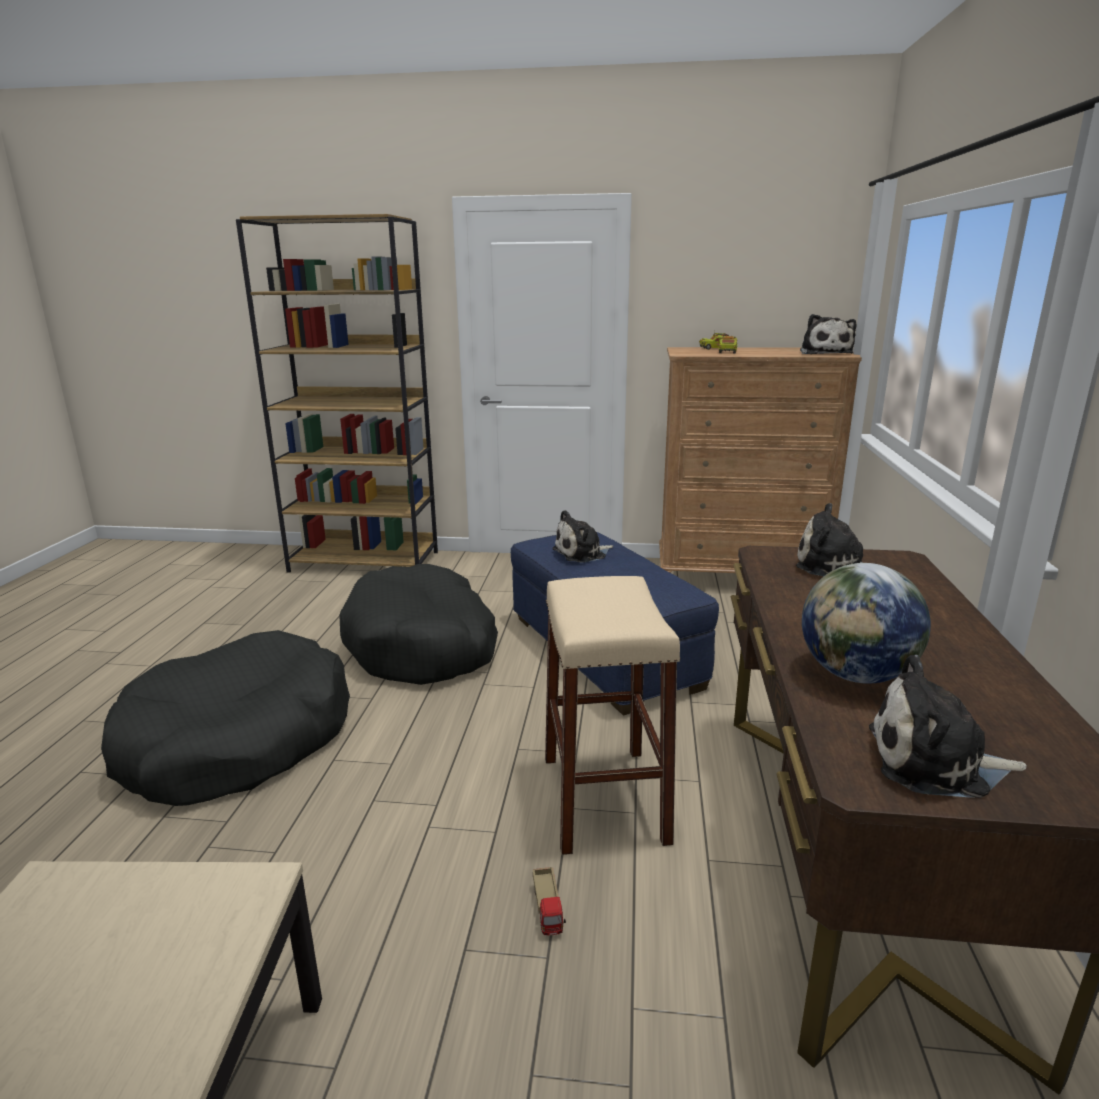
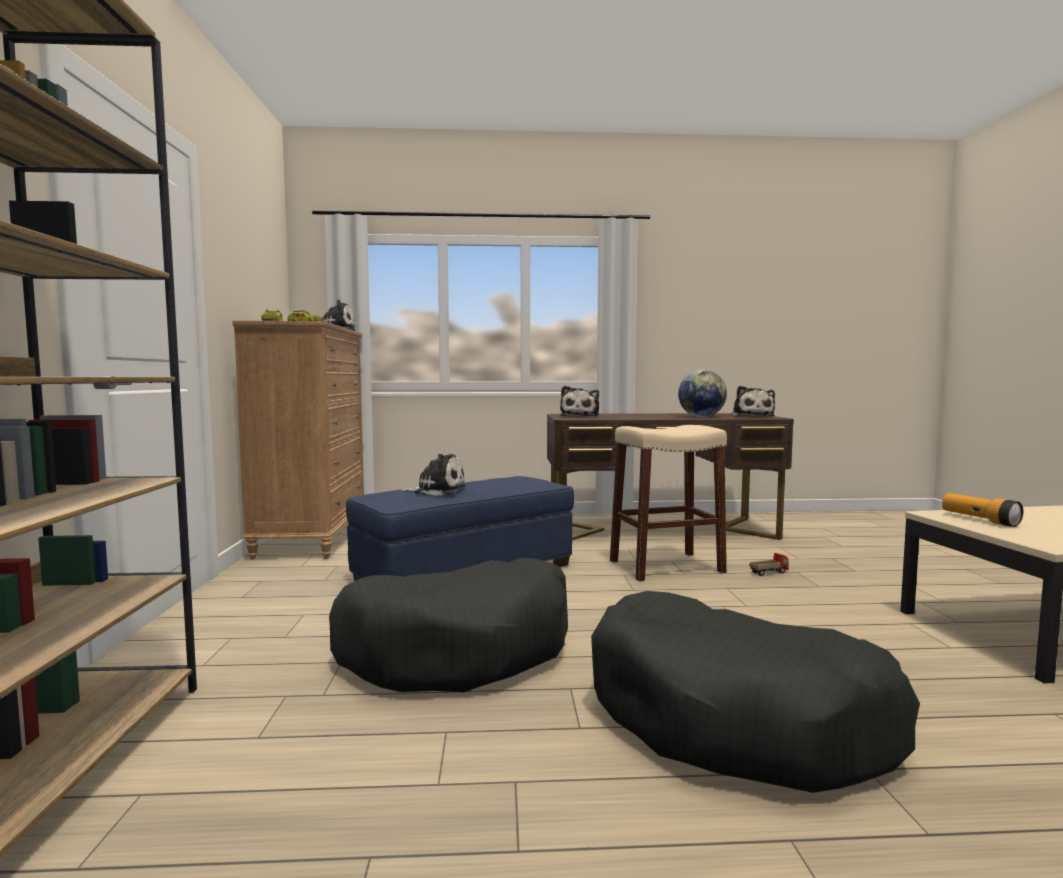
camera: 100 degrees left, 15 degrees down
plush toy [552,510,614,563] -> plush toy turned 45 degrees counterclockwise [401,454,466,496]
none -> flashlight [942,493,1023,527]

